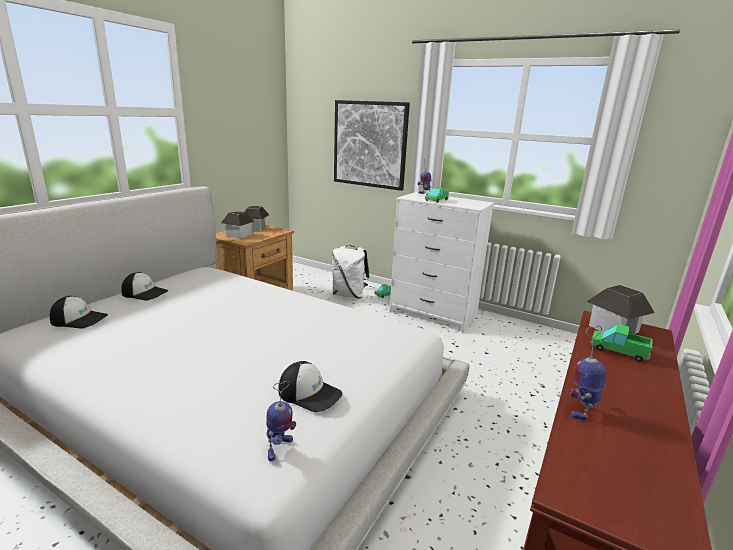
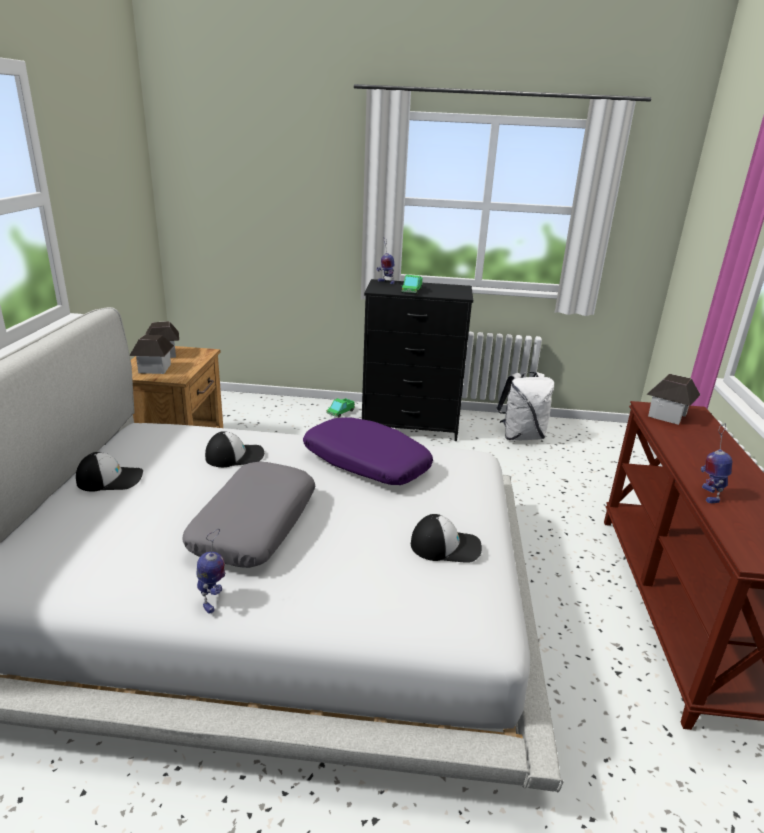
camera: 25 degrees left, 5 degrees up
cap [50,296,108,328] -> cap moved to [205,431,264,467]
toy robot [266,381,296,461] -> toy robot moved to [197,529,225,614]
white backpack [332,245,370,298] -> white backpack moved to [496,372,554,440]
picture [334,100,410,191] -> none
white dresser [389,192,495,333] -> black dresser [362,279,473,441]
toy truck [590,324,653,362] -> none
none -> grey pillow [182,462,315,568]
none -> purple pillow [303,417,433,485]

